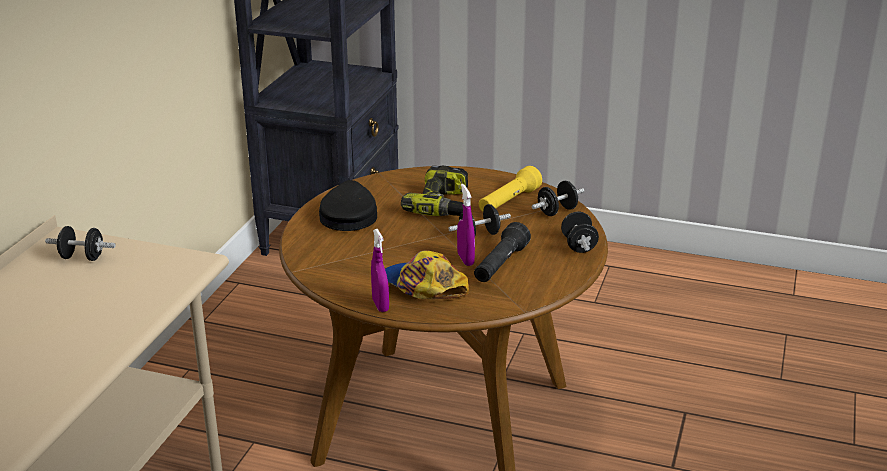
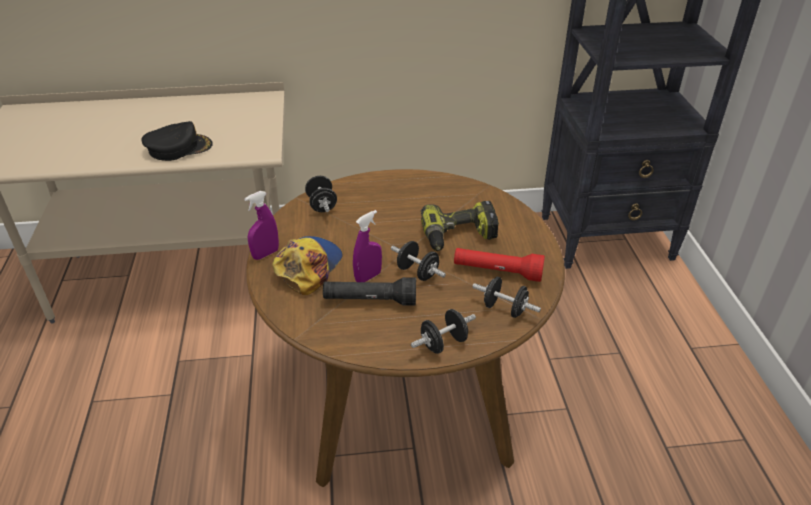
camera: 65 degrees right, 10 degrees up
black dumbbell [45,226,116,261] -> black dumbbell moved to [305,176,337,212]
black cap [319,180,377,231] -> black cap moved to [141,121,213,161]
yellow flashlight [479,166,542,212] -> red flashlight [454,248,545,282]

